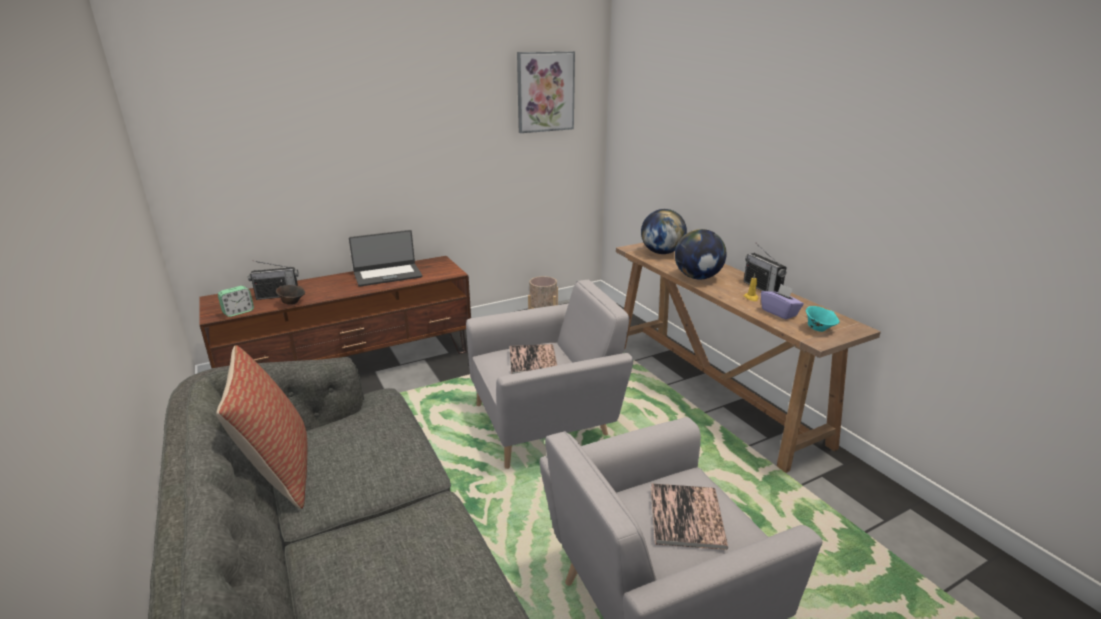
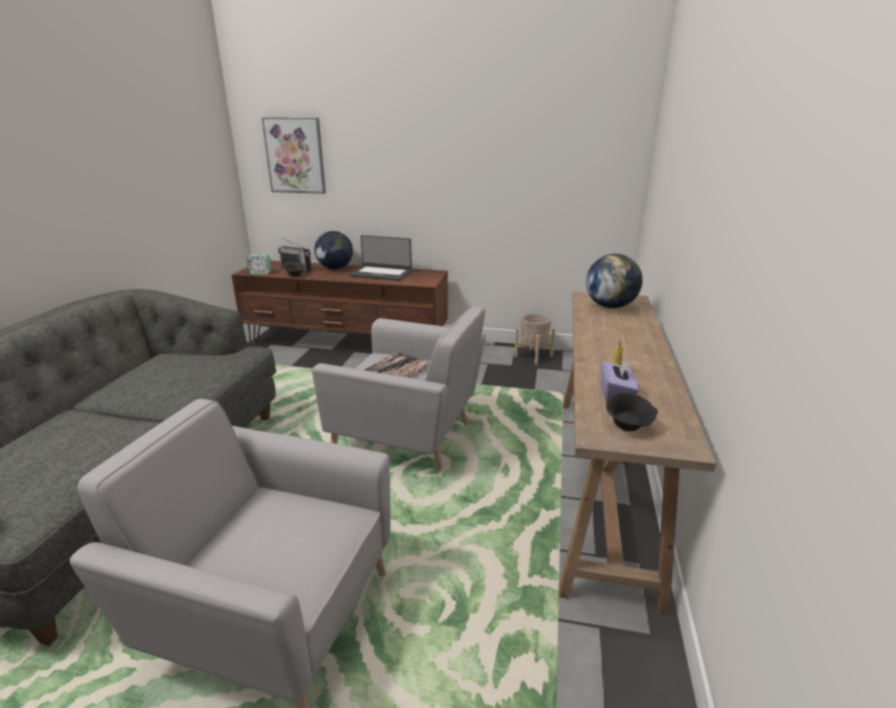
camera: 40 degrees right, 0 degrees up
pillow [216,345,307,509] -> none
picture [517,51,575,133] -> picture moved to [262,118,326,194]
book [651,483,728,550] -> none
globe [675,229,727,280] -> globe moved to [314,231,353,269]
radio [744,243,787,292] -> none
turquoise bowl [806,306,839,332] -> black bowl [606,393,658,431]

